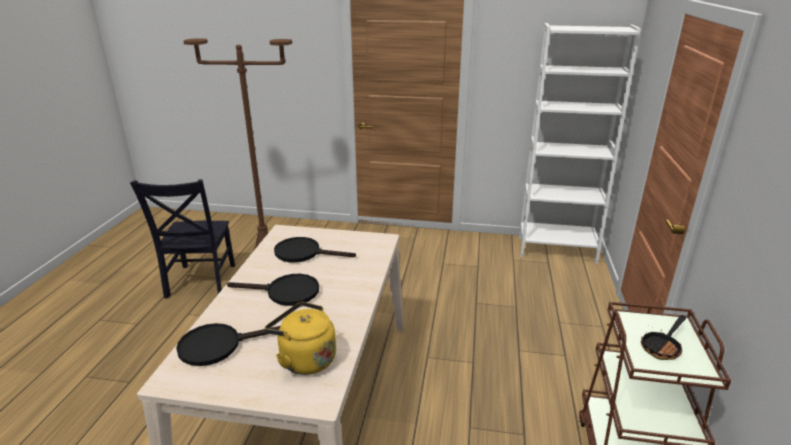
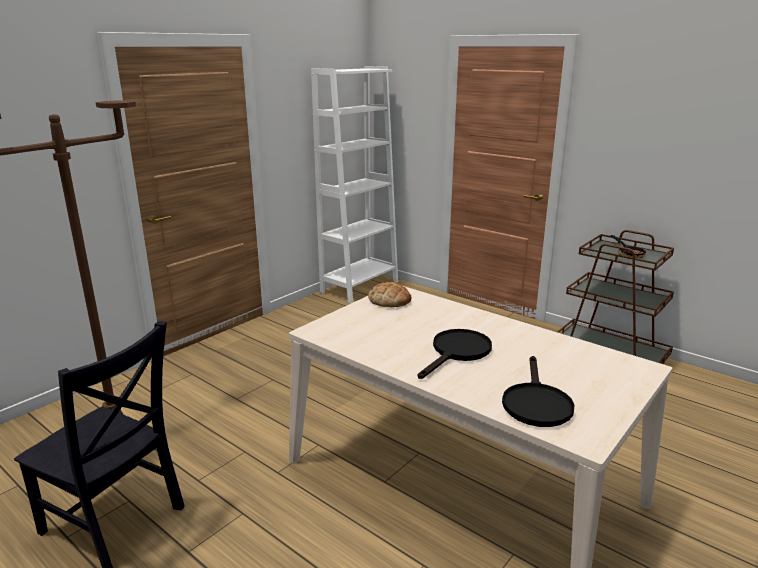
camera: 60 degrees left, 5 degrees down
yellow kettle [265,302,336,375] -> none
black frying pan [274,237,356,263] -> none
none -> bread [368,282,411,307]

